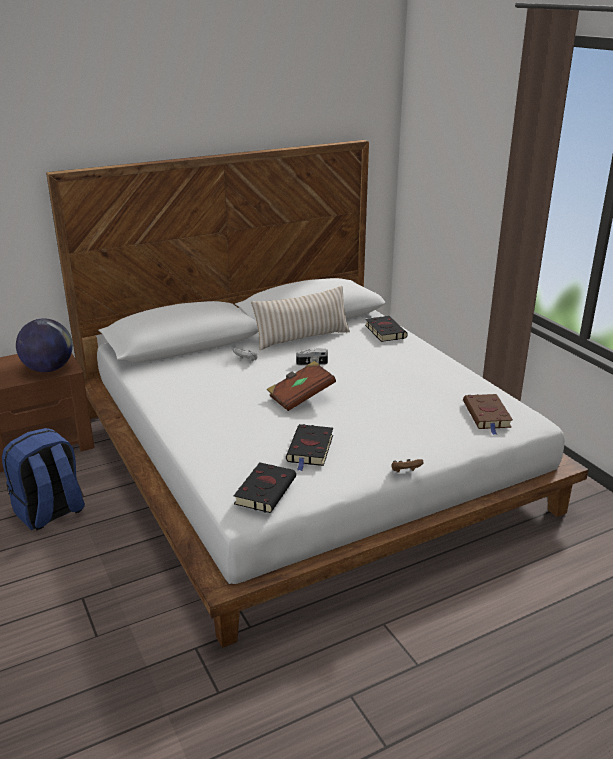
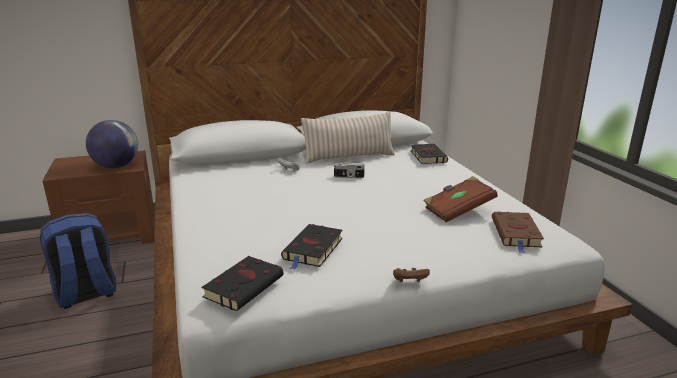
camera: 10 degrees right, 5 degrees down
brown book [267,361,336,411] -> brown book moved to [423,176,498,222]

